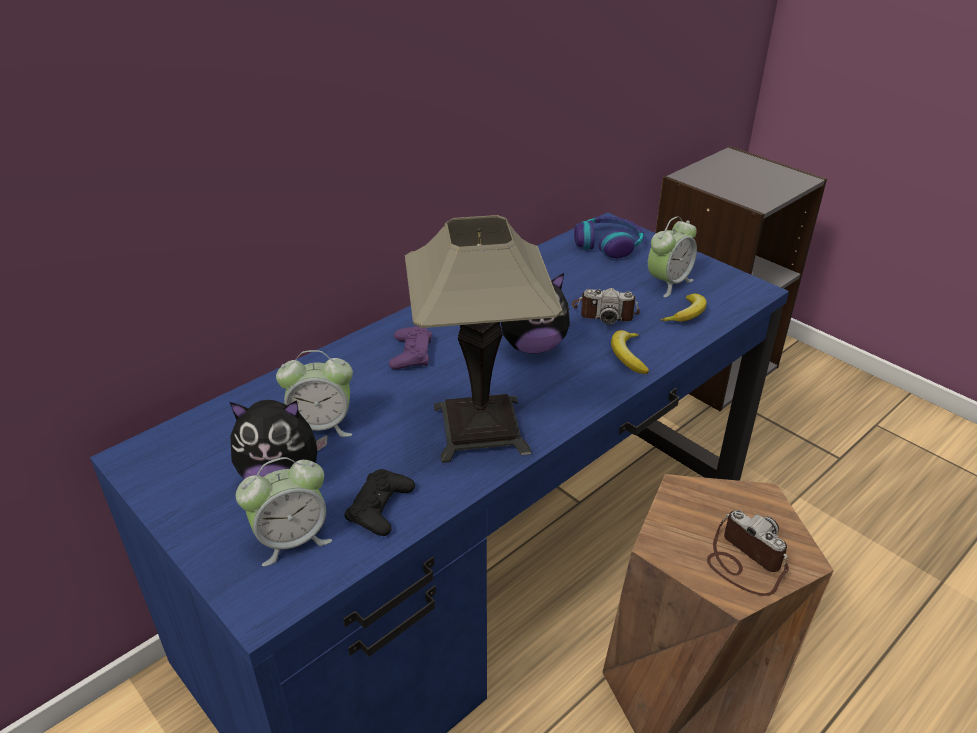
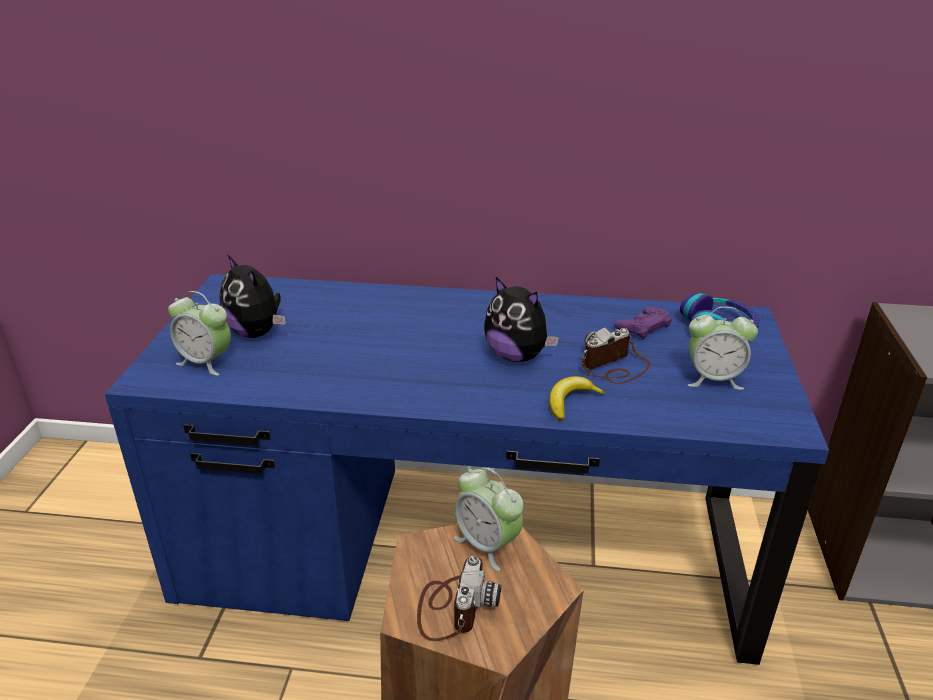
camera: 50 degrees right, 5 degrees down
alarm clock [276,350,353,437] -> alarm clock moved to [454,468,524,571]
black game controller [344,469,415,536] -> none
purple game controller [388,326,432,369] -> purple game controller moved to [614,307,672,339]
table lamp [405,215,562,463] -> none
camera [572,288,640,325] -> camera turned 90 degrees clockwise [581,328,651,384]
banana [661,294,707,321] -> none

